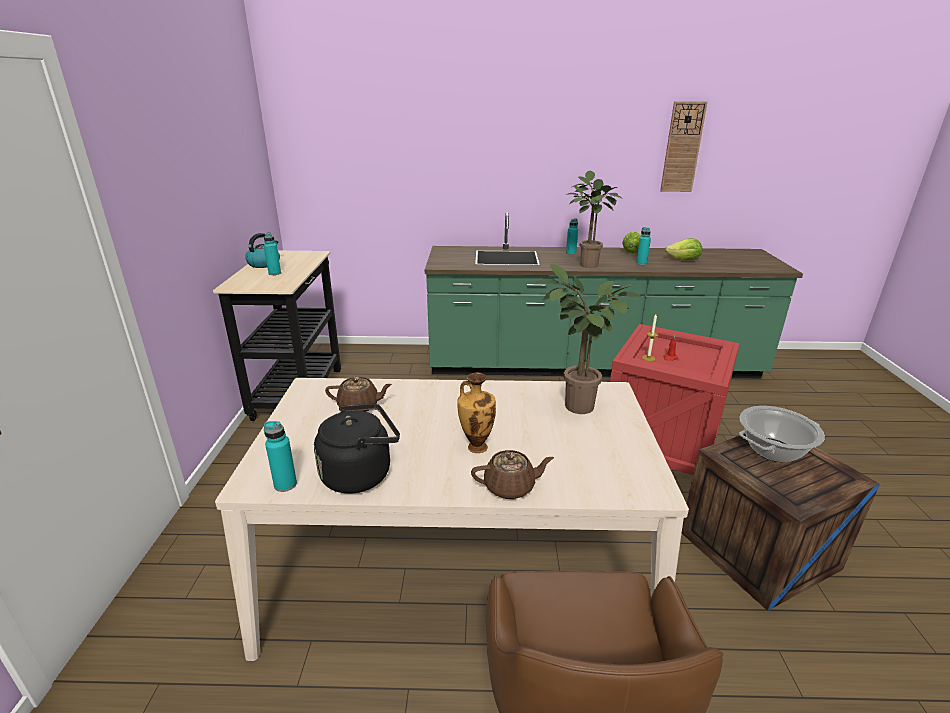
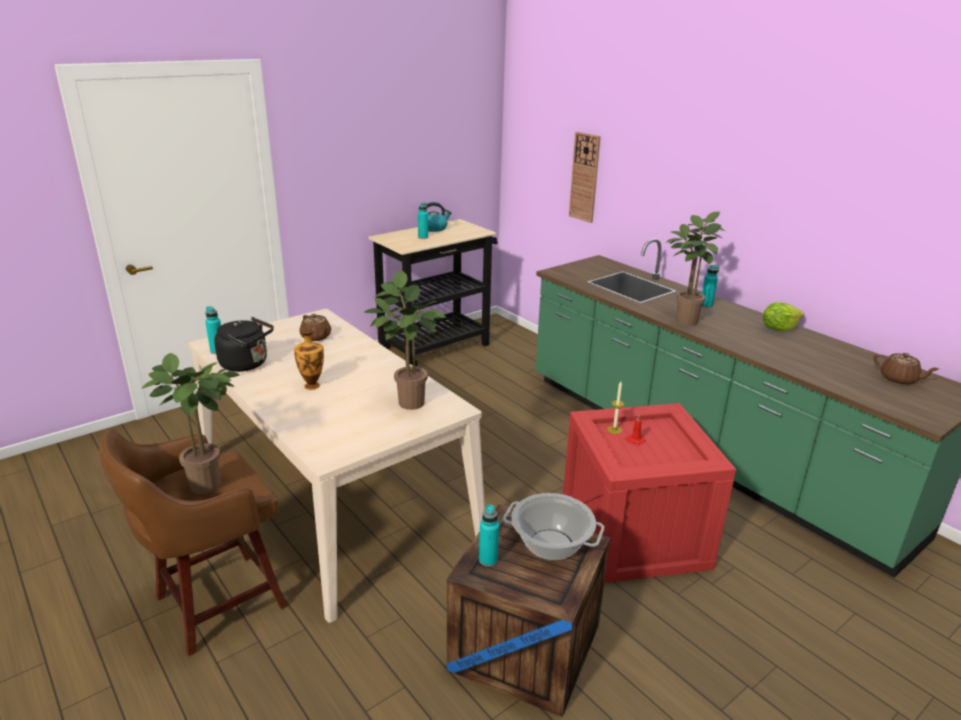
camera: 50 degrees right, 0 degrees up
brown teapot [471,450,554,499] -> brown teapot moved to [874,353,939,385]
turquoise bottle [636,227,651,265] -> turquoise bottle moved to [479,505,499,567]
wall clock [660,101,708,192] -> wall clock moved to [569,132,601,223]
lettuce [665,238,702,260] -> none
none -> potted plant [141,353,239,494]

